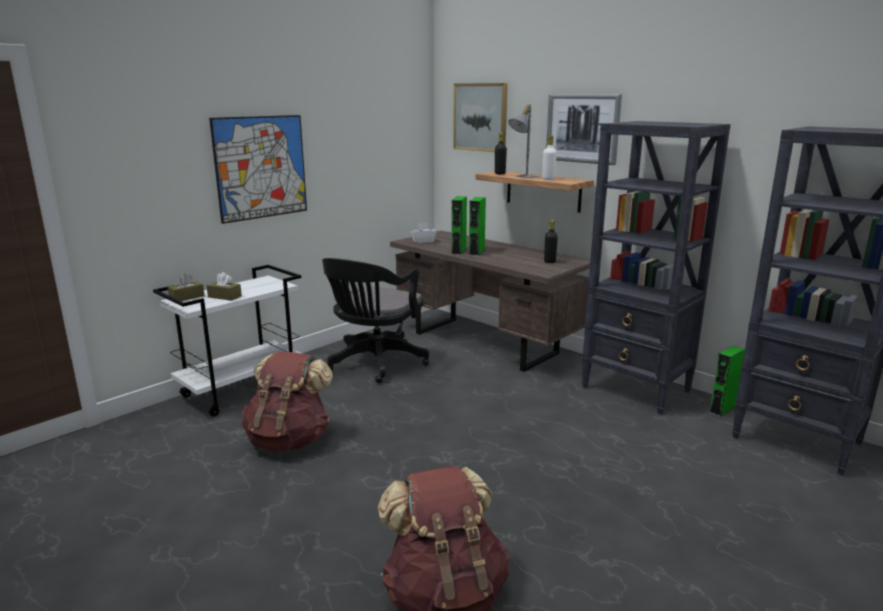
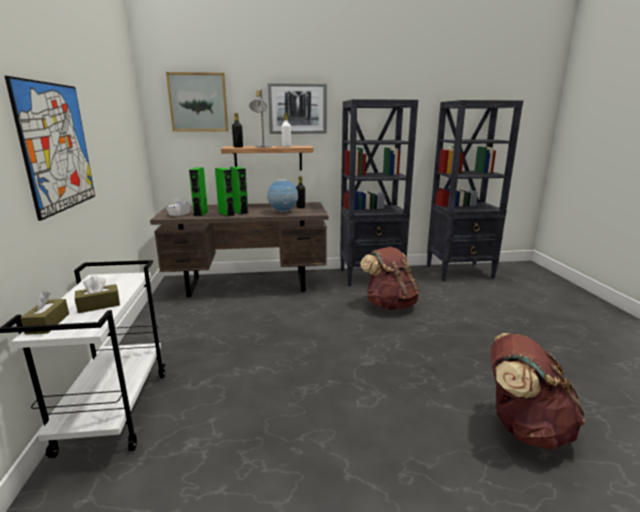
camera: 50 degrees left, 0 degrees up
brown backpack [242,351,333,452] -> brown backpack moved to [360,247,419,310]
black office chair [322,258,429,383] -> none
green speaker [710,346,745,416] -> green speaker moved to [189,167,208,216]
none -> globe [267,179,298,212]

